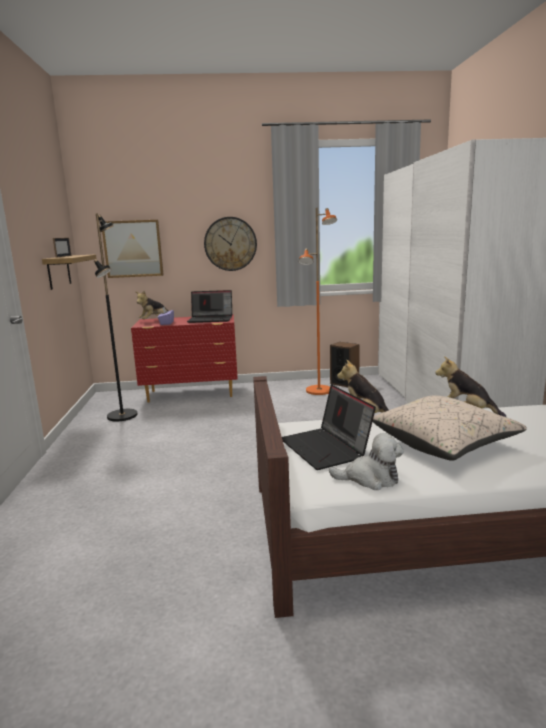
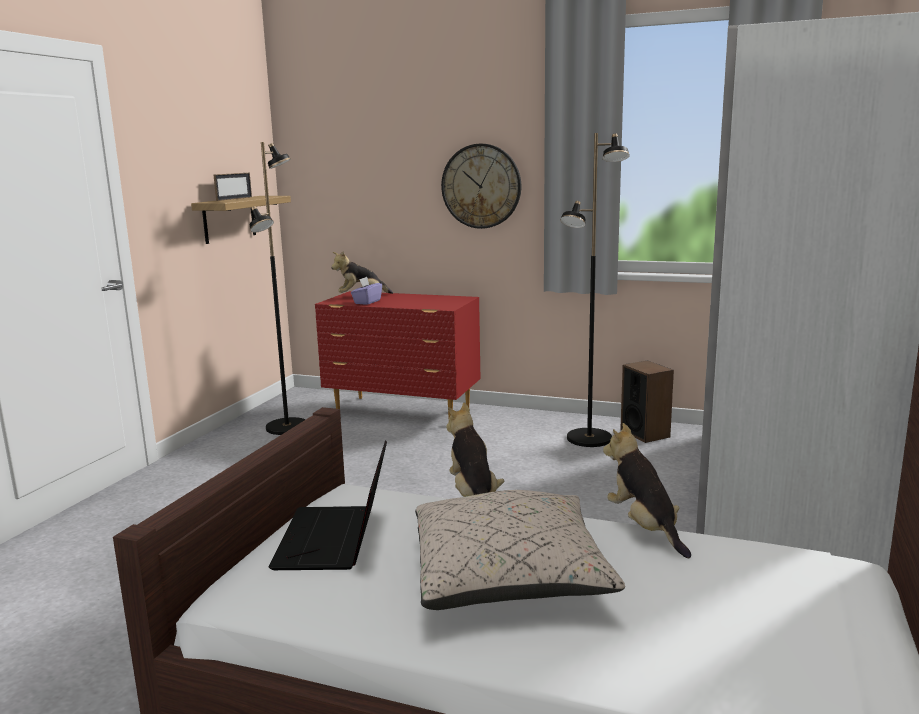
camera: 25 degrees right, 0 degrees up
picture [102,220,164,278] -> none
laptop [187,290,232,323] -> none
orange floor lamp [298,208,337,395] -> black floor lamp [560,133,630,447]
plush toy [329,433,404,490] -> none

